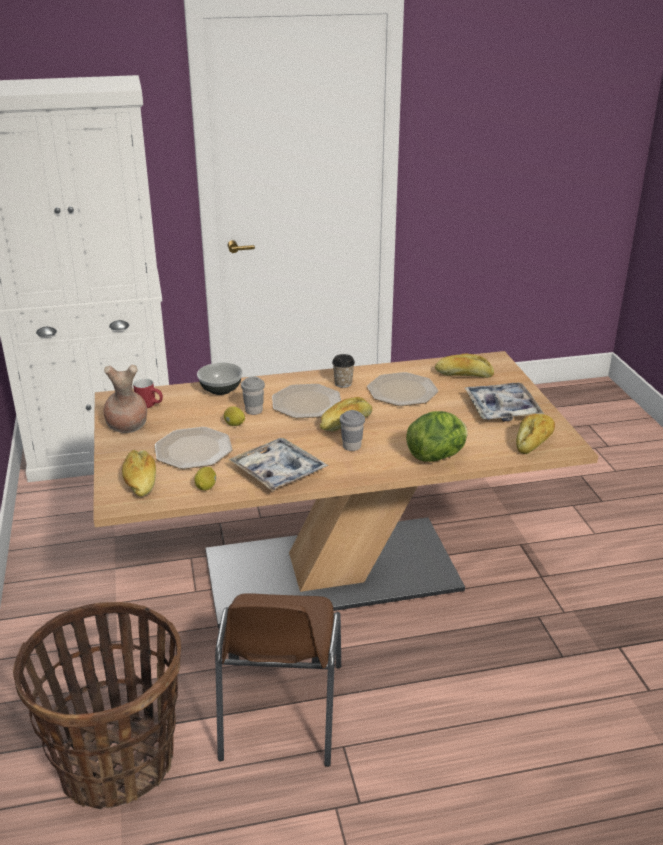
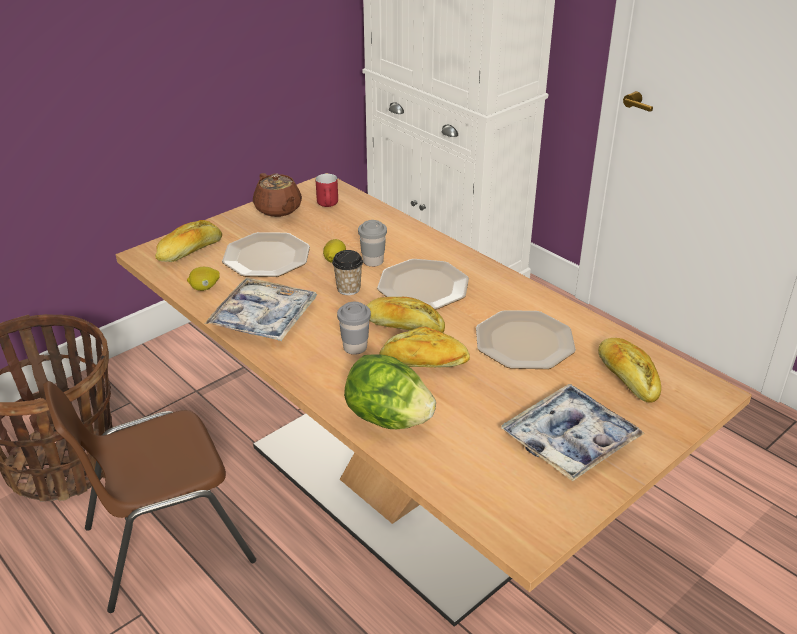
camera: 60 degrees right, 5 degrees up
brown vase [104,365,147,433] -> brown teapot [253,173,302,217]
bowl [197,363,243,395] -> none
cup [332,354,355,388] -> cup moved to [332,250,363,295]
bread [516,414,555,454] -> bread moved to [379,326,470,367]

